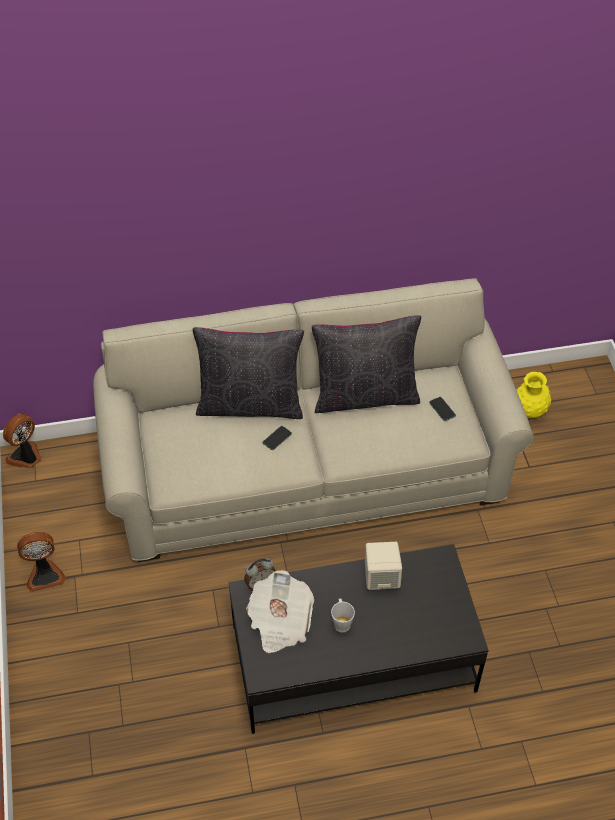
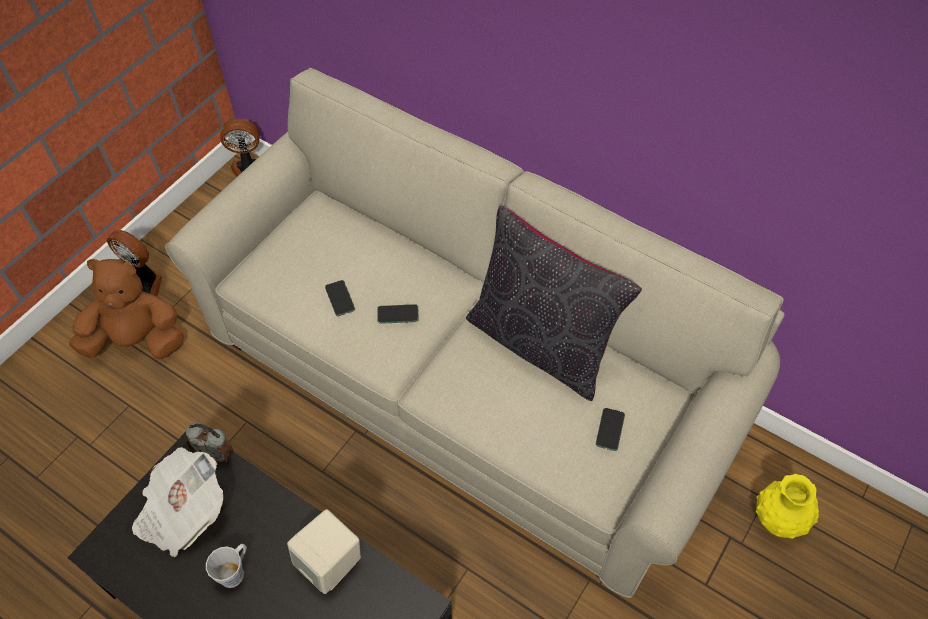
camera: 45 degrees right, 5 degrees up
black pillow [193,327,304,419] -> none
none -> brown plush toy [69,259,184,359]
none -> phone [325,280,355,316]

